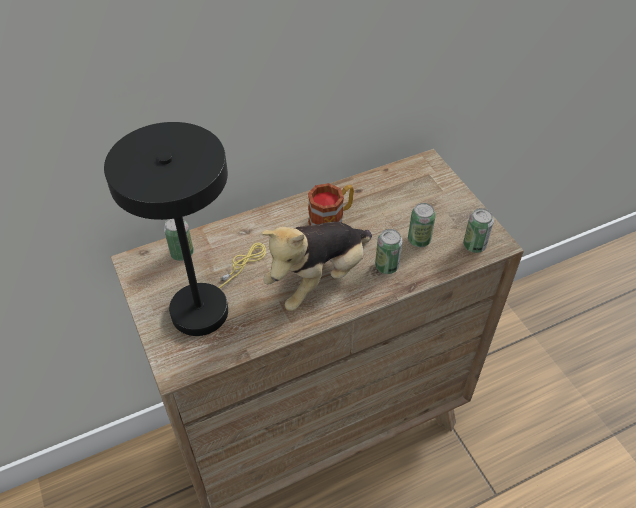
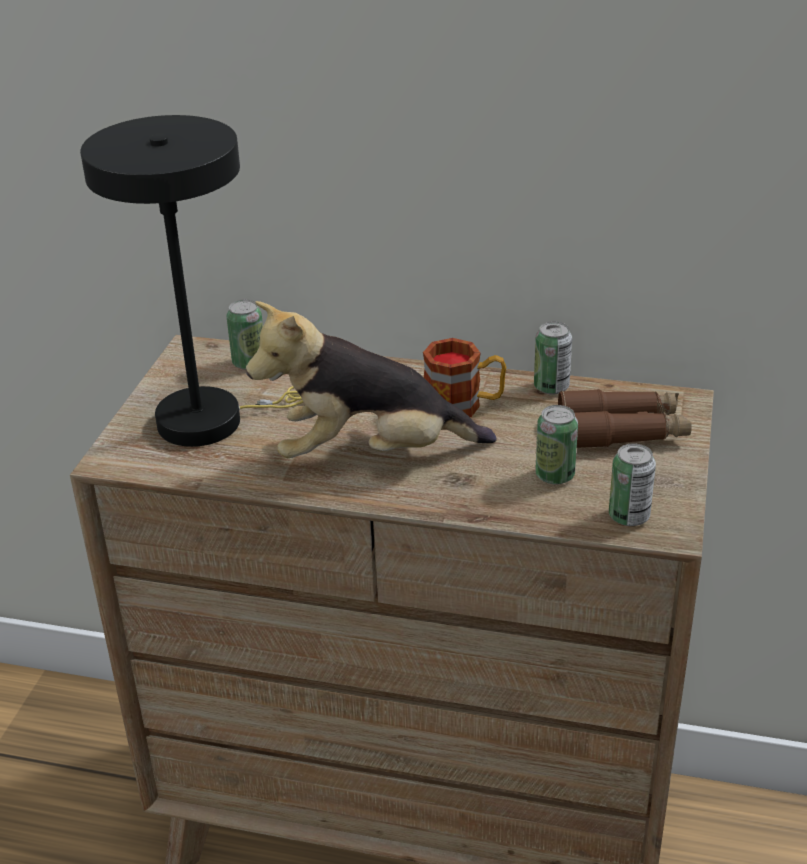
camera: 40 degrees right, 15 degrees down
can [375,229,402,274] -> can moved to [534,321,572,395]
none -> brown binoculars [558,389,692,448]

